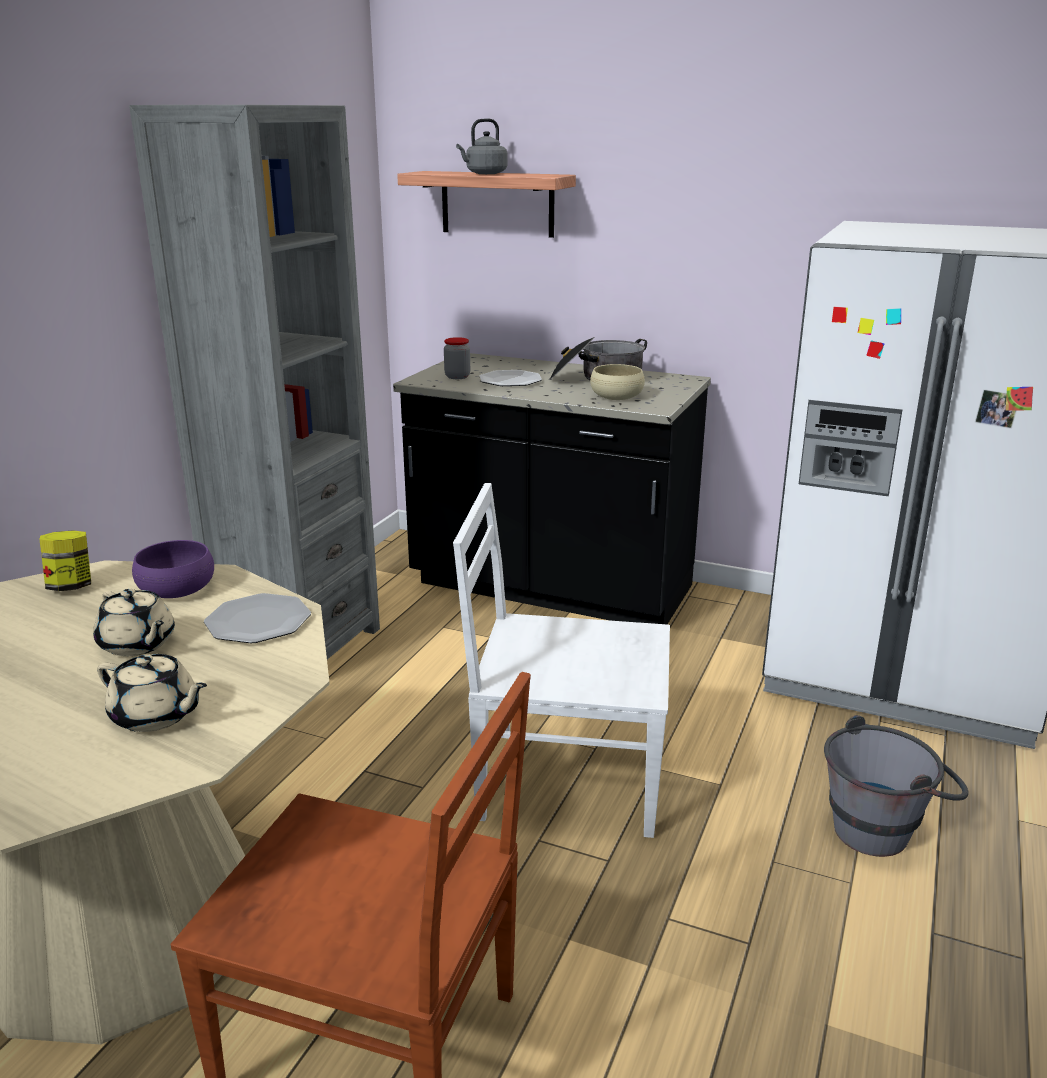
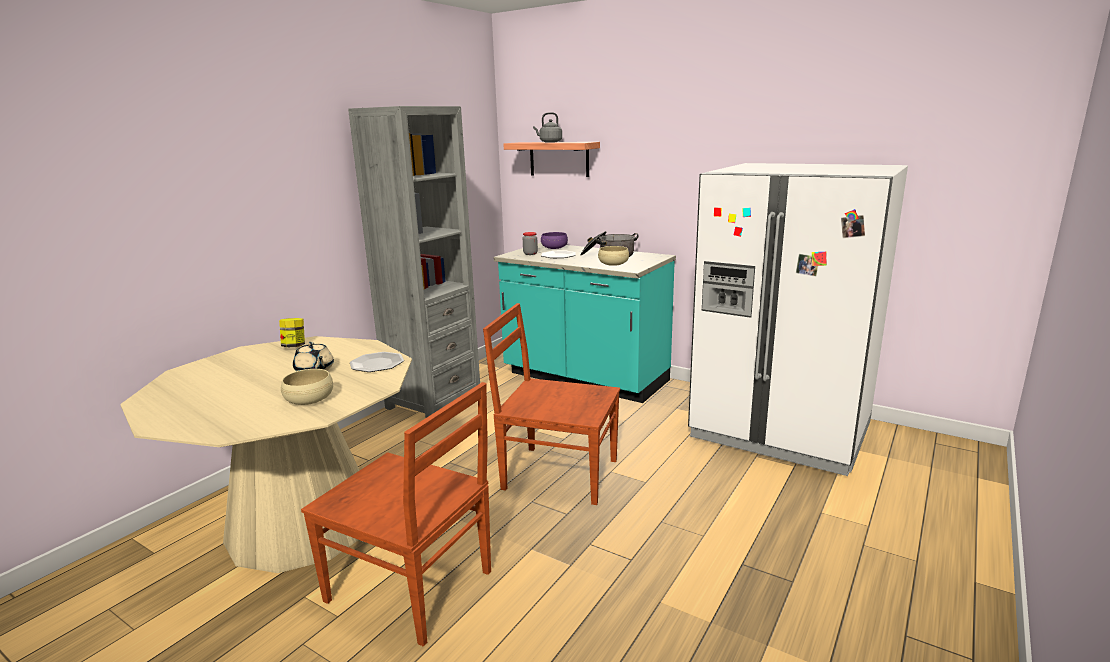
camera: 10 degrees right, 5 degrees down
beige teapot [97,654,207,732] -> beige bowl [281,369,333,405]
purple bowl [132,540,214,598] -> purple bowl moved to [541,232,568,249]
black counter [393,353,711,624] -> turquoise counter [494,243,676,403]
white chair [453,483,670,838] -> brown chair [483,303,620,505]
grey bucket [824,715,969,857] -> none

